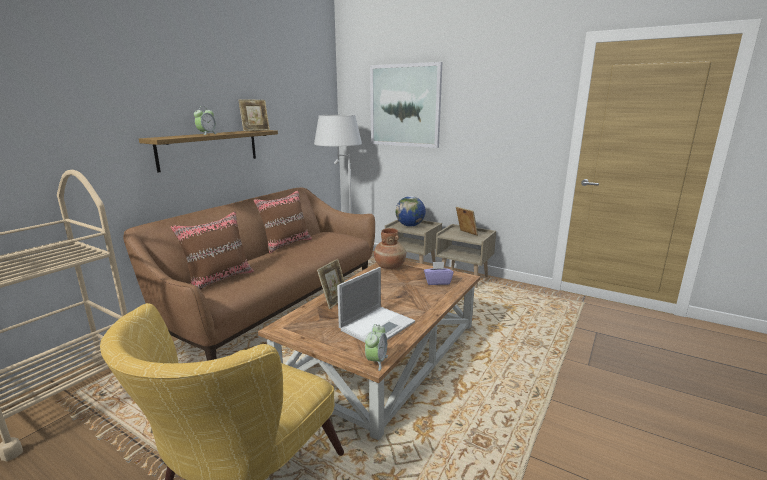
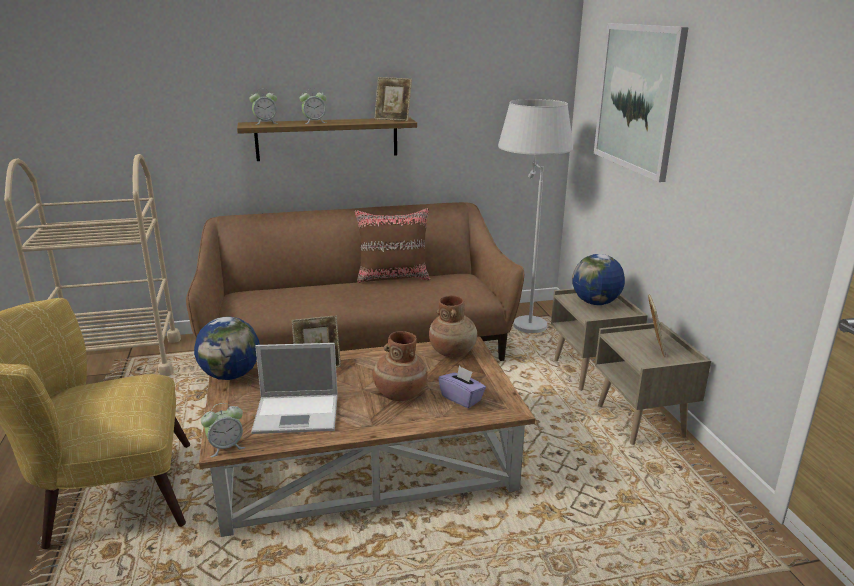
camera: 45 degrees right, 5 degrees up
brown pillow [170,211,254,290] -> none
none -> globe [194,317,260,380]
none -> alarm clock [249,89,278,125]
none -> brown vase [373,331,427,401]

